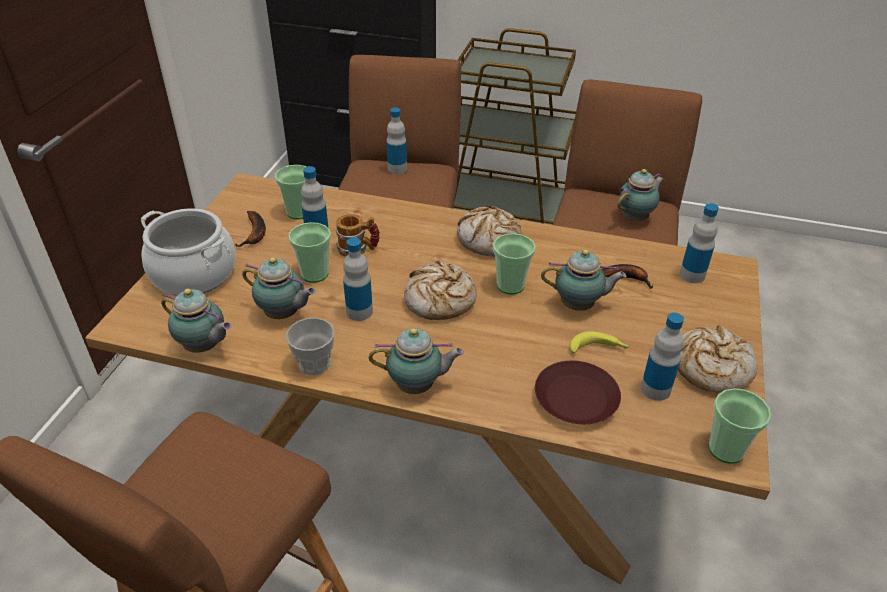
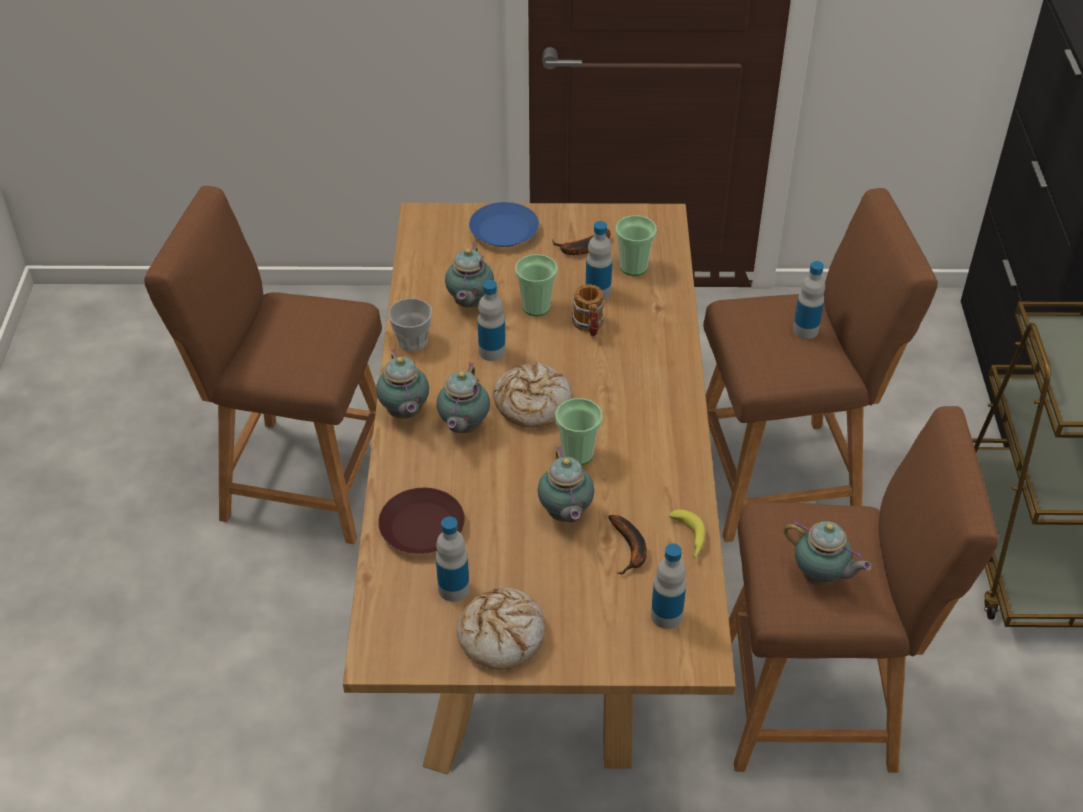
camera: 75 degrees right, 5 degrees up
cooking pot [140,208,235,295] -> blue plate [469,202,539,247]
teapot [161,289,232,353] -> teapot moved to [436,362,490,433]
bread [457,206,522,257] -> none
banana [569,331,630,353] -> banana moved to [669,509,706,559]
cup [709,388,771,464] -> none

